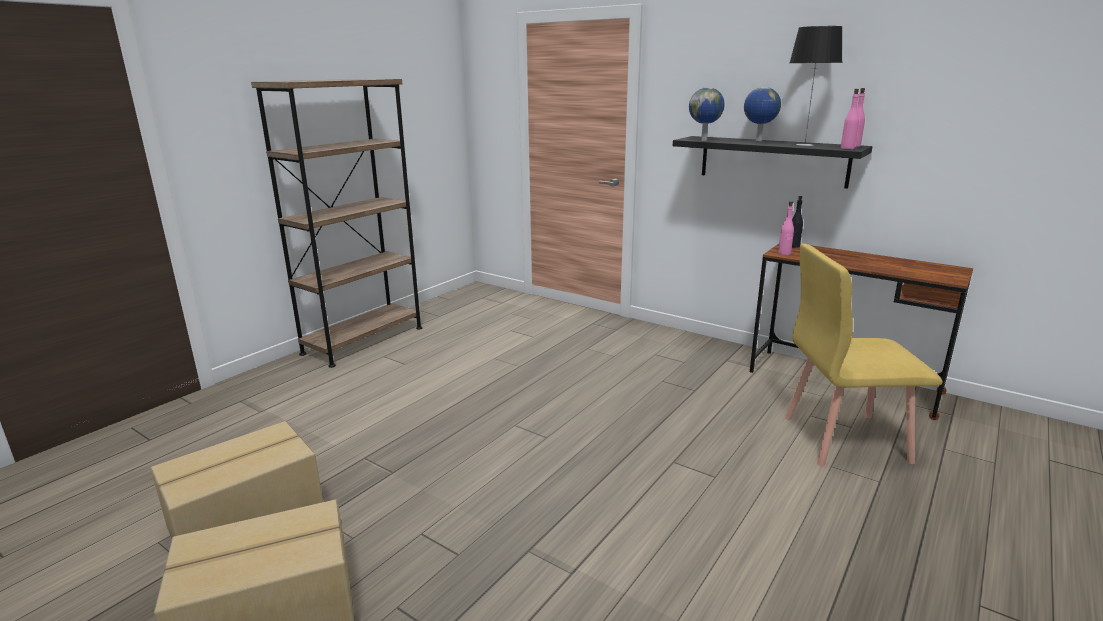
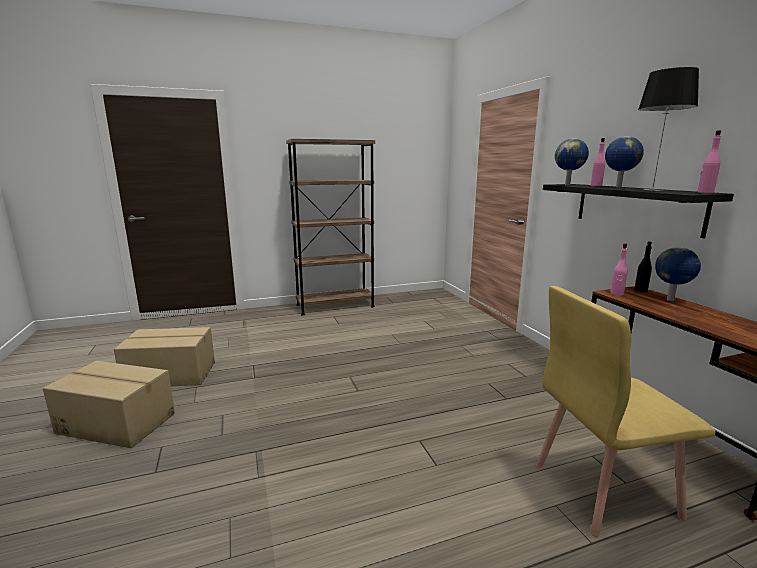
camera: 35 degrees right, 5 degrees down
yellow chair [785,244,943,466] -> yellow chair turned 45 degrees counterclockwise [536,286,716,537]
pink bottle [841,89,859,149] -> pink bottle moved to [591,138,605,186]
none -> globe [655,247,701,301]

